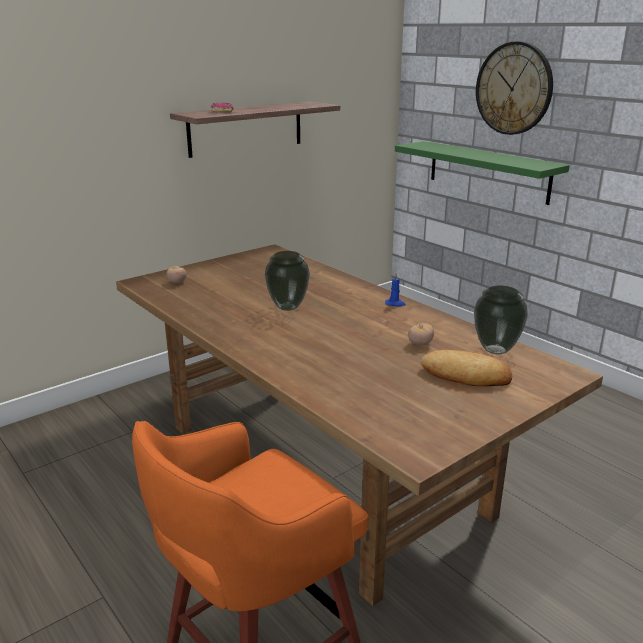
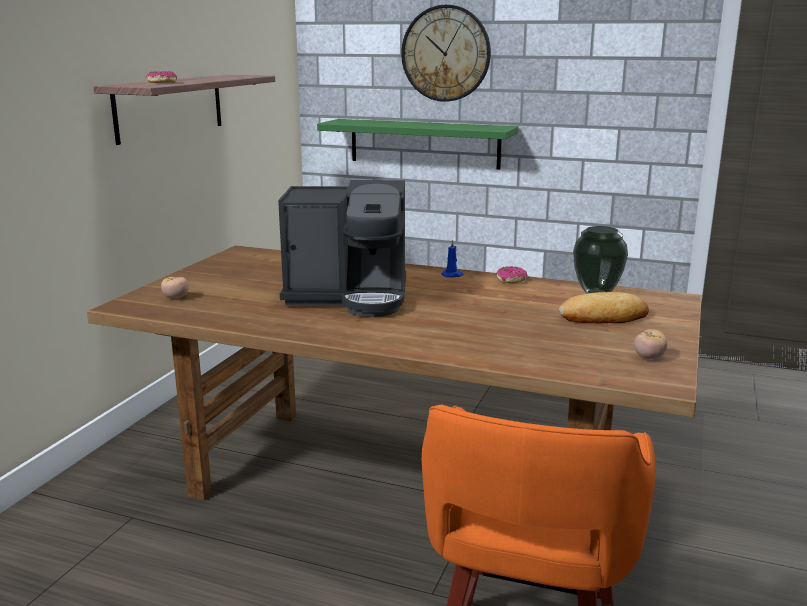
camera: 30 degrees left, 5 degrees down
vase [265,251,310,311] -> coffee machine [278,180,406,317]
tomato [408,323,434,346] -> tomato moved to [634,329,667,359]
none -> donut [496,266,527,283]

